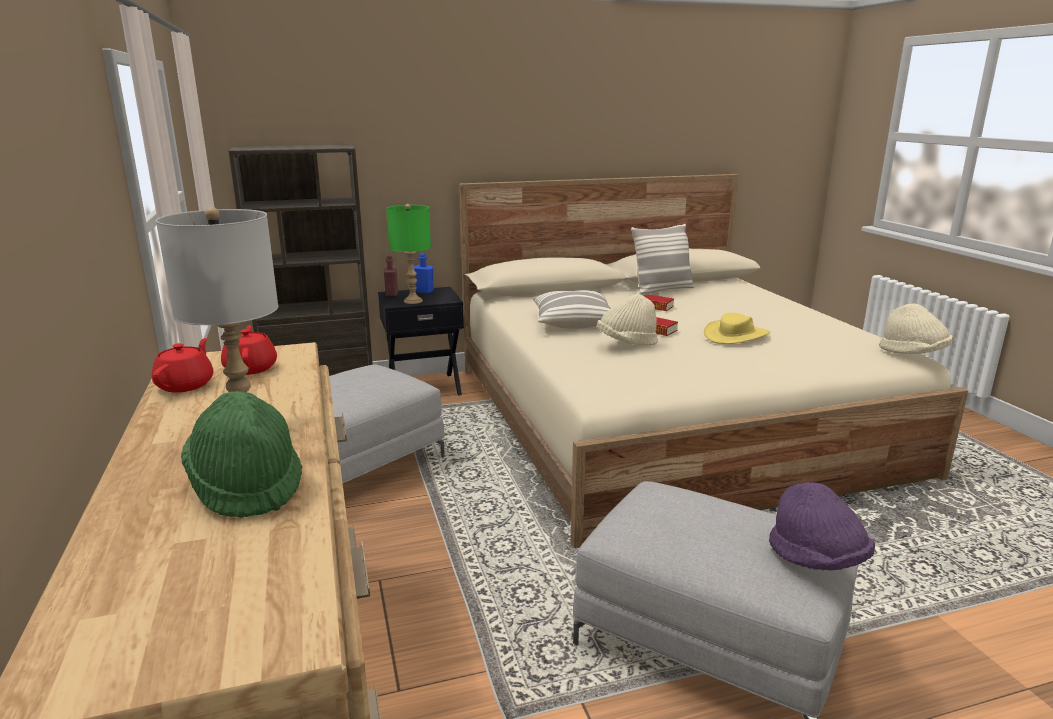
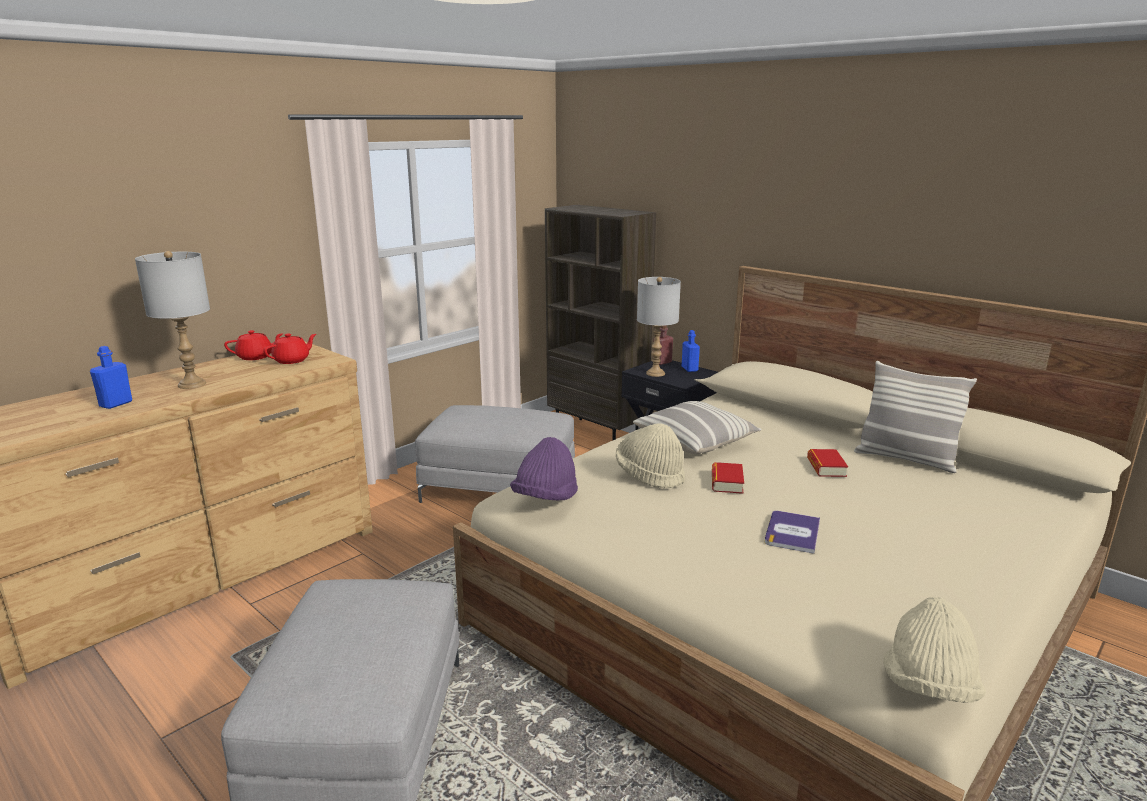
camera: 60 degrees right, 0 degrees up
green hat [181,391,302,518] -> blue bottle [90,346,132,409]
green table lamp [386,204,431,304] -> grey table lamp [637,277,681,377]
yellow hat [704,313,770,344] -> book [765,511,820,554]
purple hat [769,482,875,570] -> purple hat moved to [510,437,578,501]

